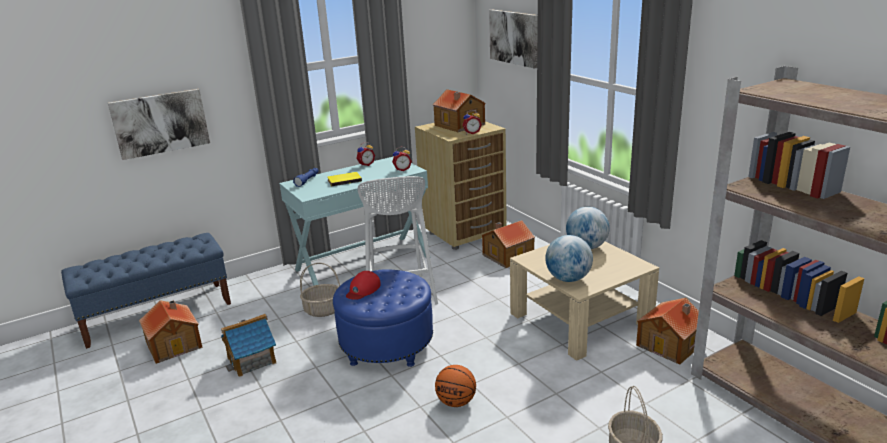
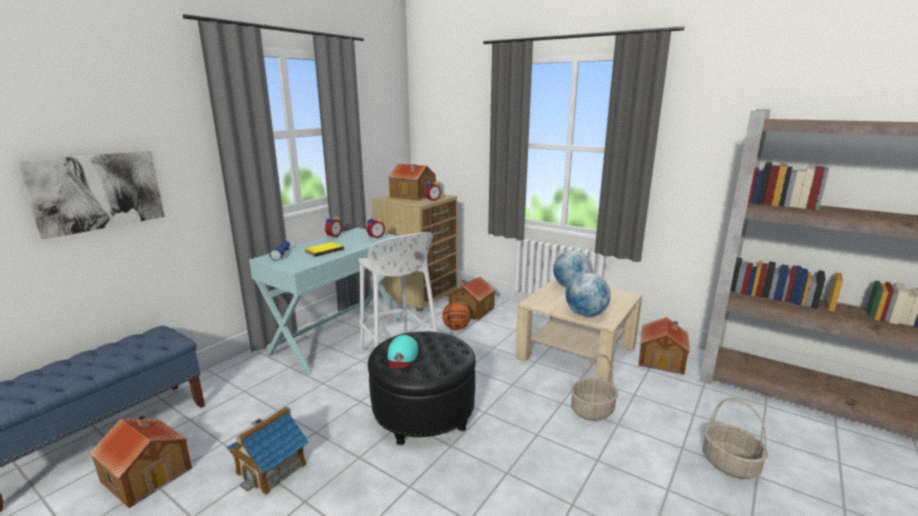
camera: 25 degrees left, 5 degrees down
basket [300,263,340,317] -> basket moved to [571,354,618,421]
blue ottoman [333,269,433,367] -> black ottoman [368,331,476,445]
red cap [346,271,381,300] -> turquoise cap [387,335,418,368]
basketball [435,365,476,407] -> basketball moved to [442,302,471,330]
picture [489,10,538,69] -> none

